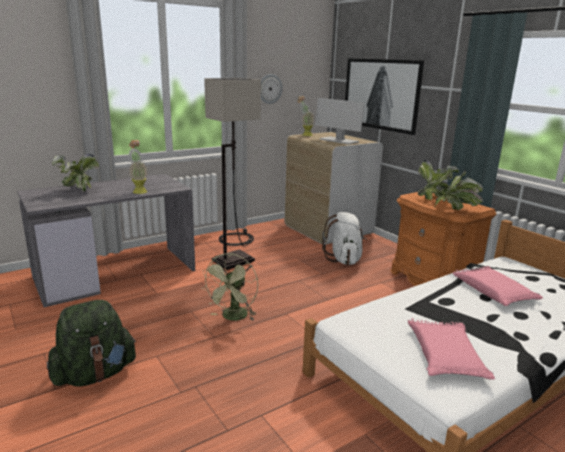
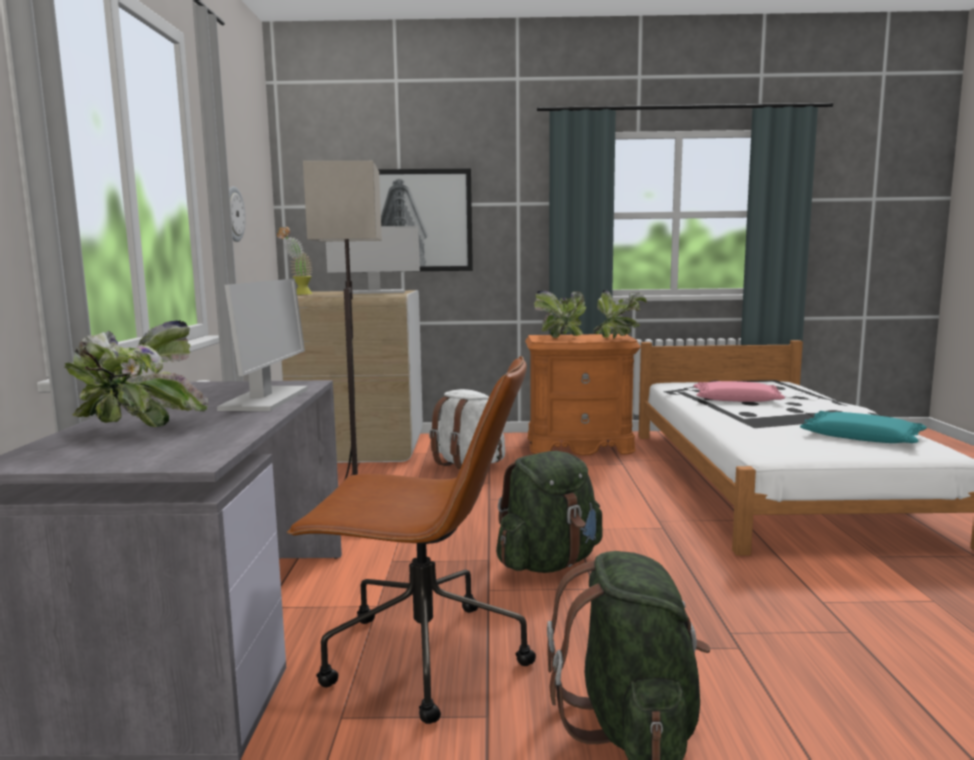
camera: 55 degrees left, 10 degrees down
potted plant [128,140,148,194] -> monitor [217,279,308,411]
green fan [202,253,258,321] -> green backpack [496,451,603,573]
pink pillow [408,318,495,380] -> turquoise pillow [800,411,927,443]
none -> brown office chair [286,356,536,724]

